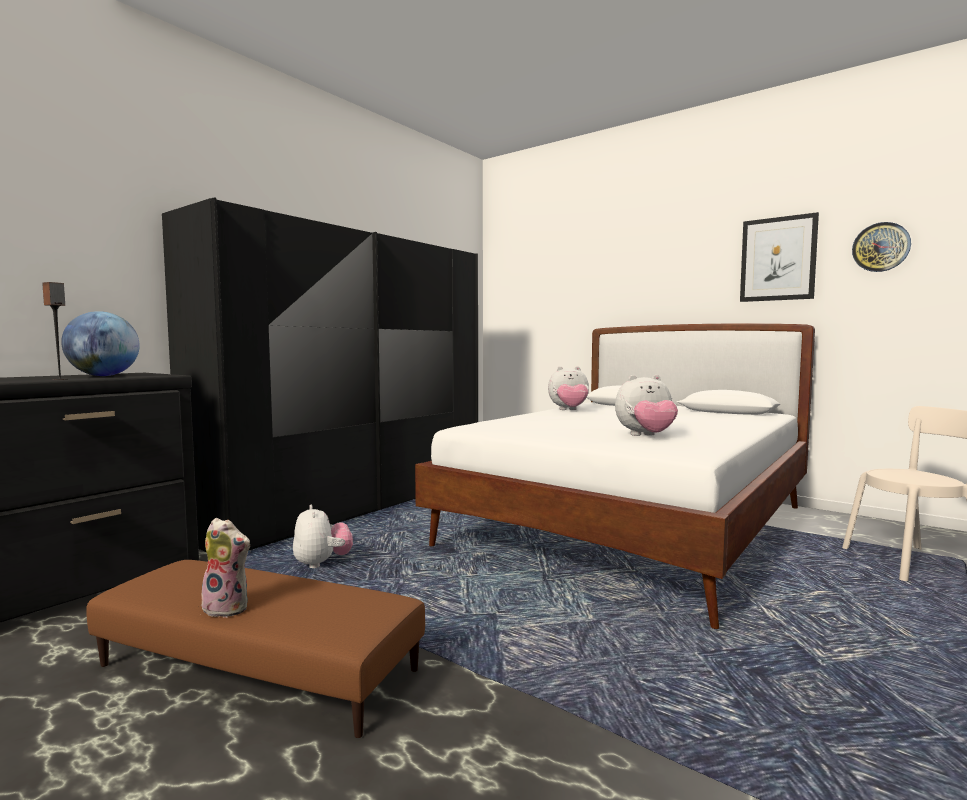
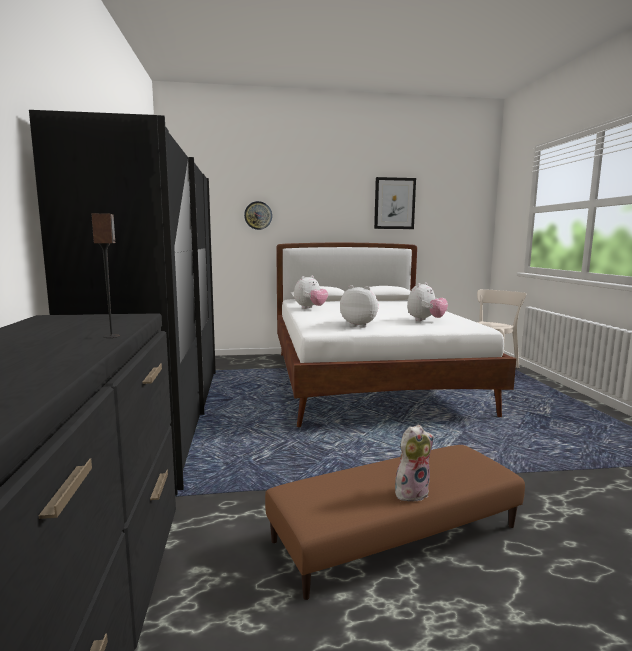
camera: 45 degrees left, 5 degrees up
globe [61,311,140,376] -> none
plush toy [293,505,353,568] -> plush toy moved to [340,285,379,327]
wall clock [852,222,911,272] -> wall clock moved to [244,201,272,230]

